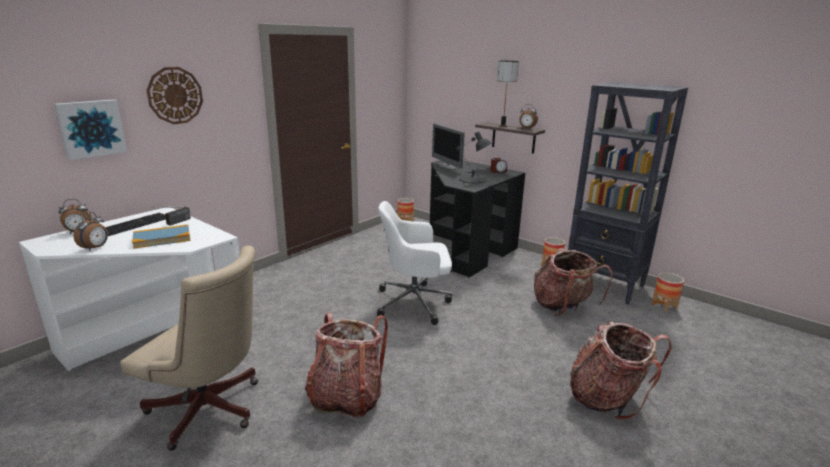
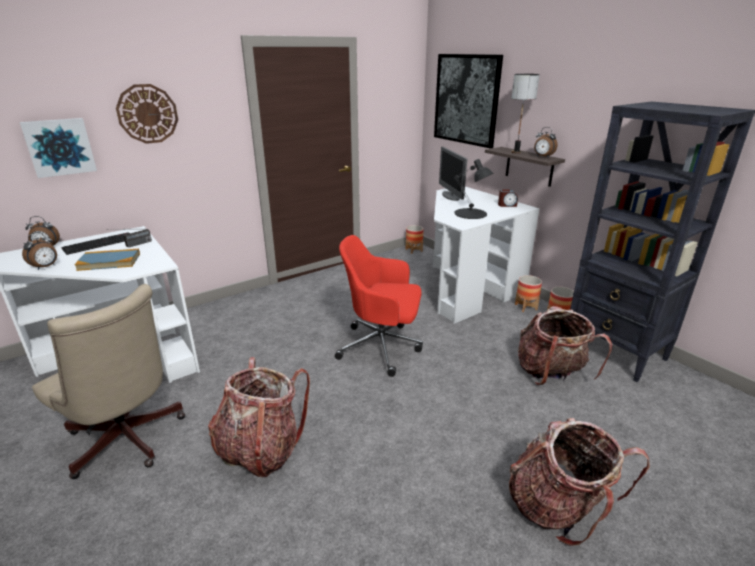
camera: 15 degrees right, 5 degrees up
white office chair [377,201,452,325] -> red office chair [335,235,423,377]
black desk [430,160,525,278] -> white desk [433,187,540,324]
planter [652,273,684,312] -> planter moved to [515,275,542,312]
none -> picture [434,54,503,149]

